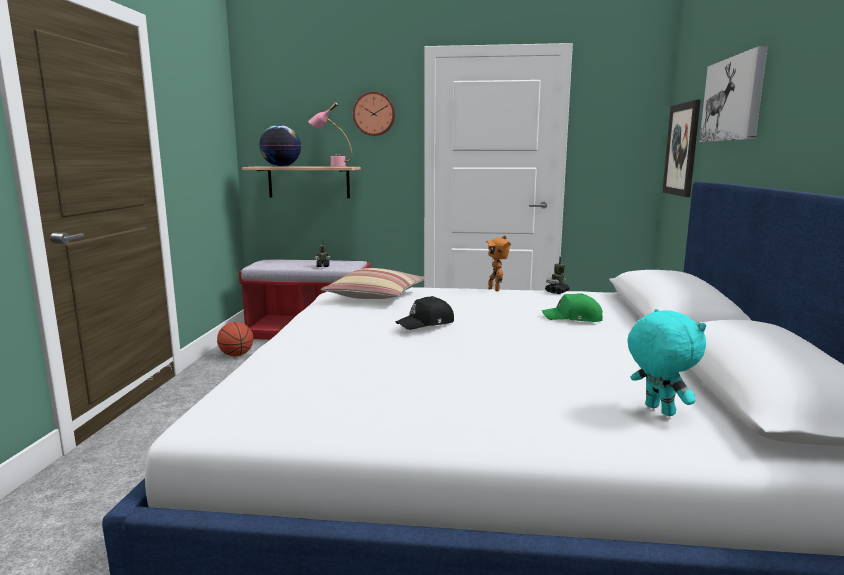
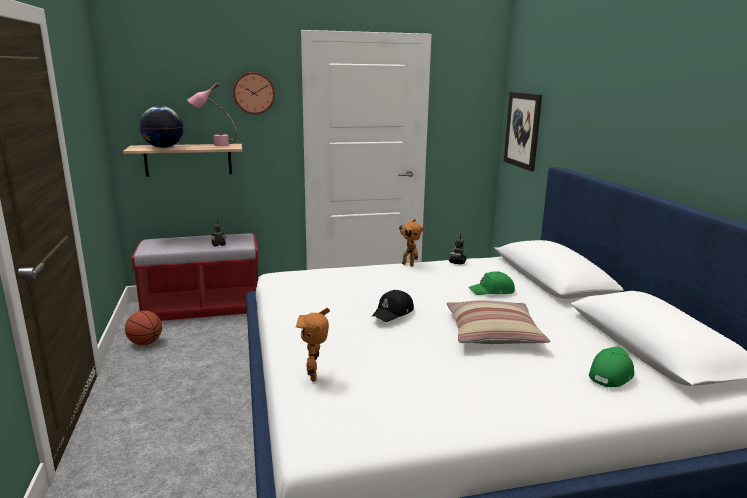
camera: 20 degrees left, 5 degrees up
pillow [321,268,426,299] -> pillow moved to [446,301,550,344]
turquoise plush toy [627,309,706,417] -> green cap [589,347,634,387]
picture [699,46,768,142] -> none
none -> toy robot [296,308,330,382]

